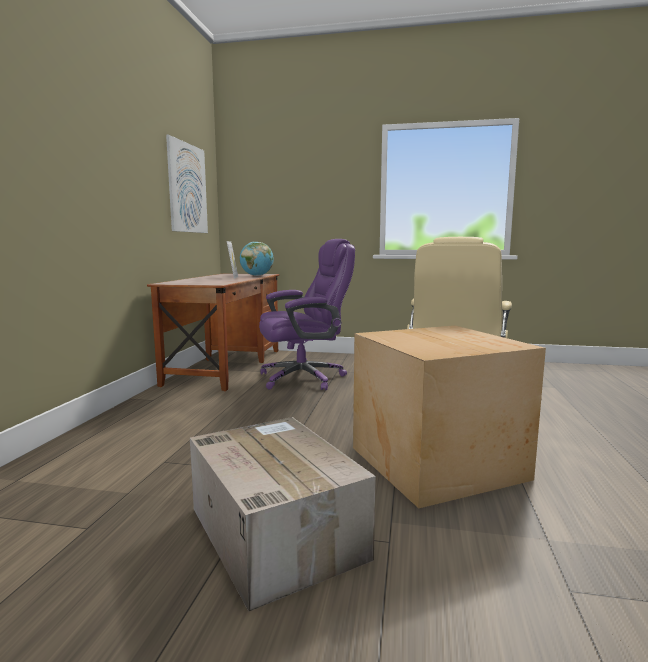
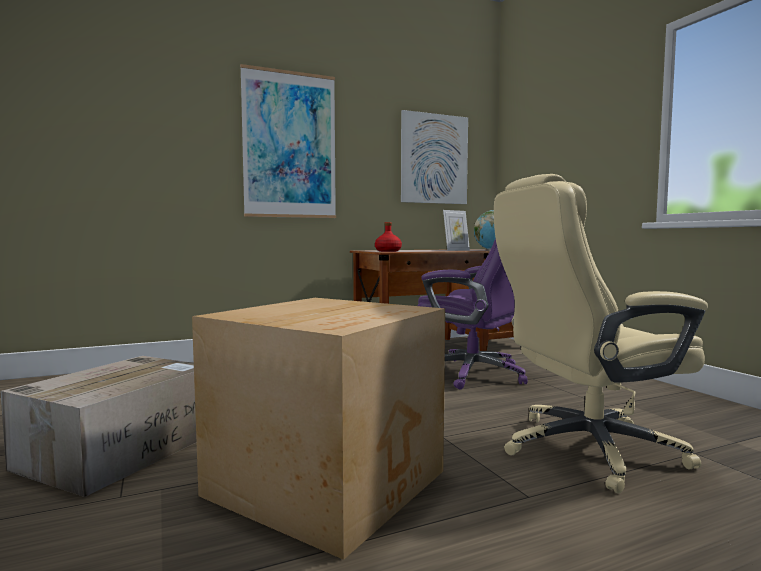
camera: 55 degrees right, 5 degrees down
none -> picture [240,64,336,218]
none -> red bottle [375,222,402,252]

